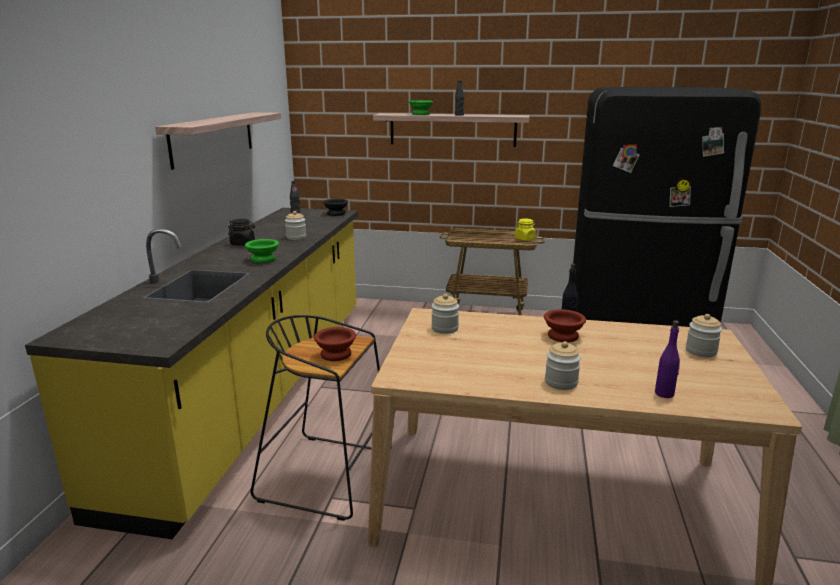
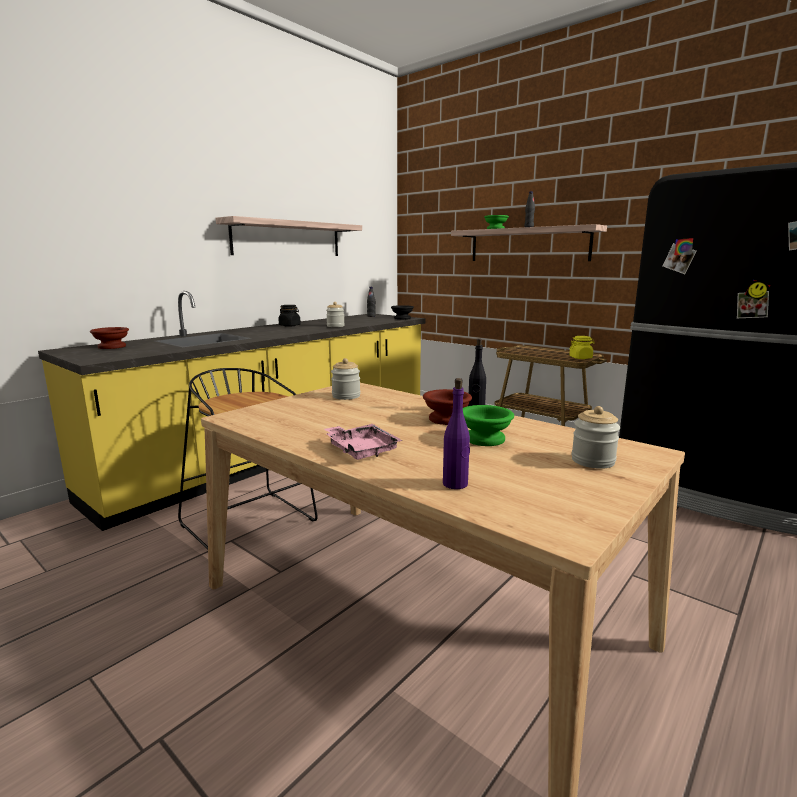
camera: 30 degrees right, 5 degrees down
green bowl [245,239,279,263] -> green bowl moved to [463,405,514,446]
brown bowl [314,327,356,361] -> brown bowl moved to [90,327,129,349]
jar [545,341,581,390] -> pink tray [324,424,403,460]

